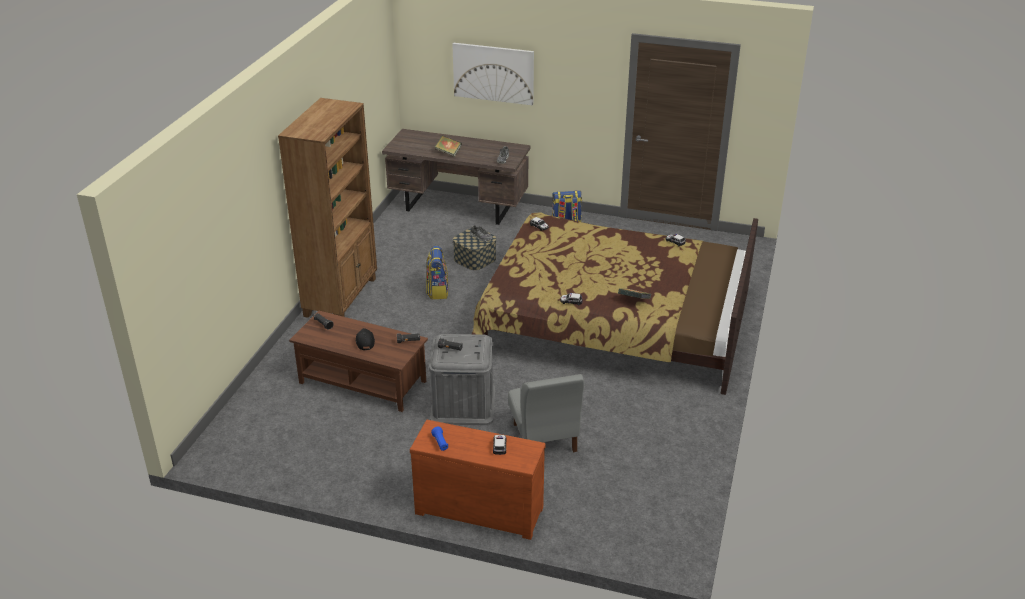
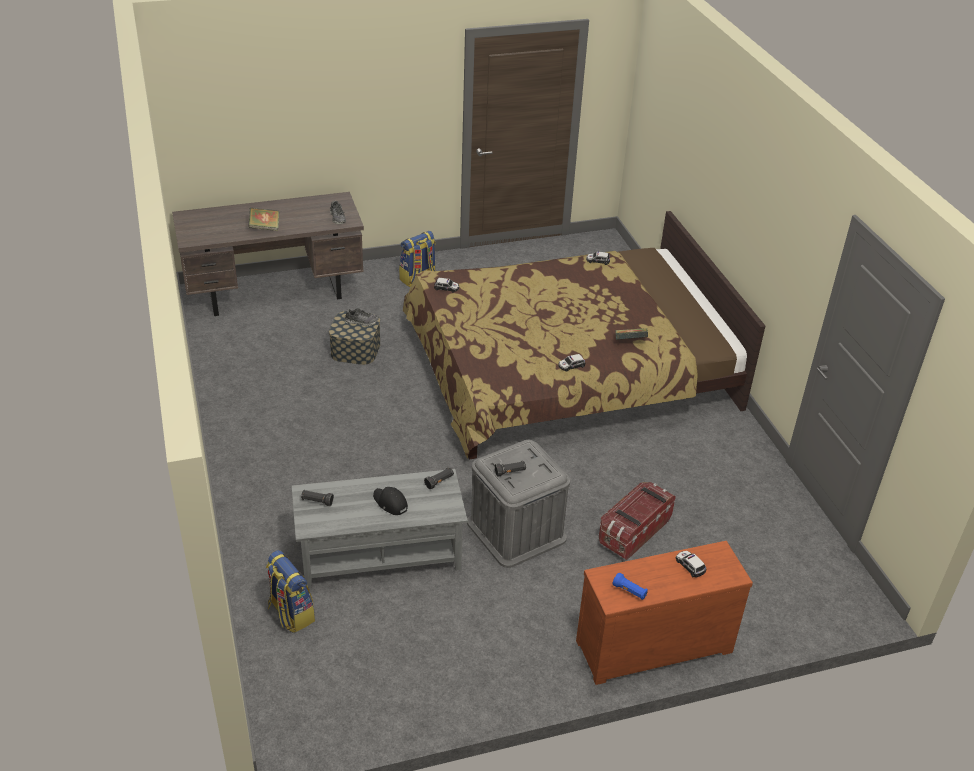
camera: 35 degrees left, 5 degrees up
brown bookcase [278,98,377,318] -> none
brown coffee table [289,311,428,412] -> grey coffee table [292,469,468,588]
backpack [426,246,449,299] -> backpack moved to [266,550,315,633]
picture [452,43,534,105] -> none
grey chair [508,374,584,452] -> storage box [599,482,676,560]

